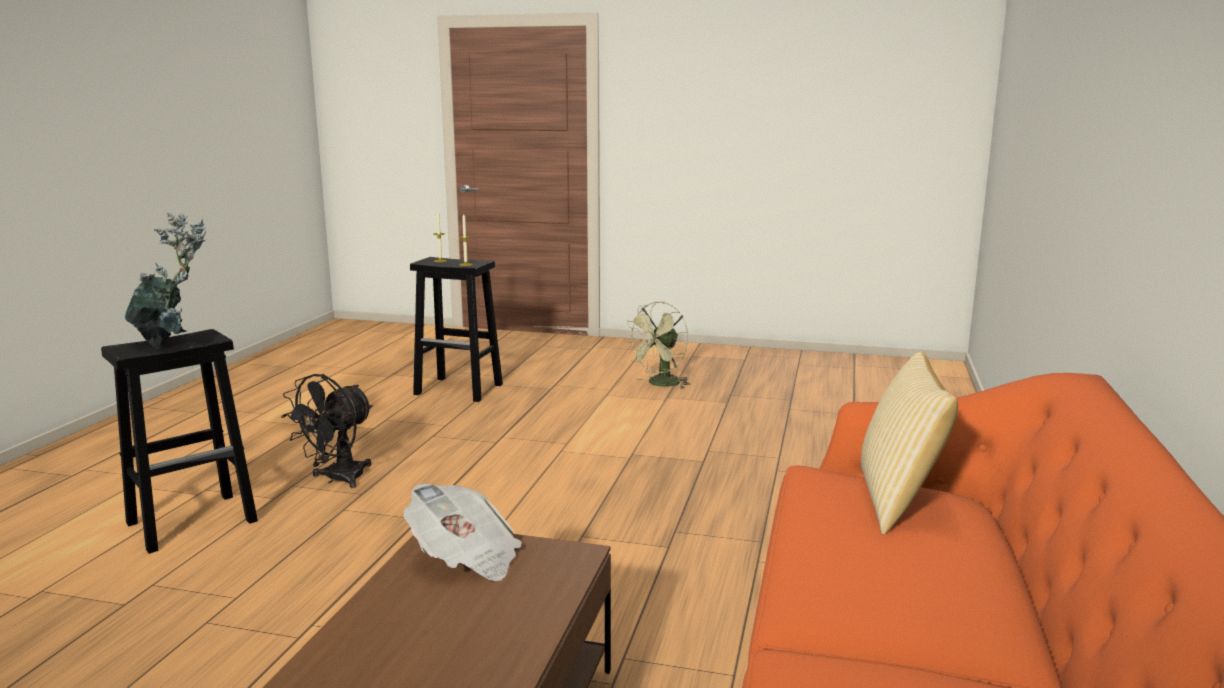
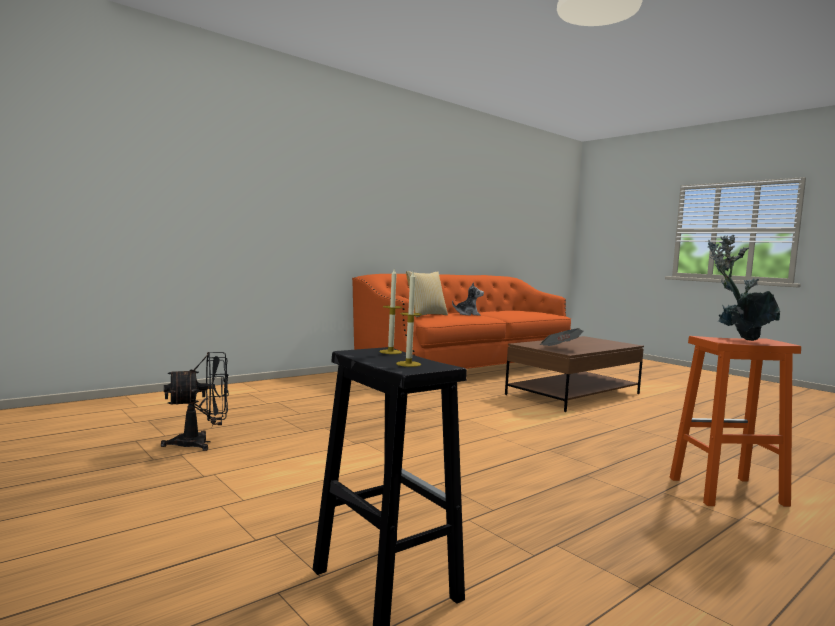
camera: 145 degrees left, 10 degrees down
black stool [101,329,258,554] -> orange stool [670,336,801,507]
black fan [281,374,373,488] -> black fan moved to [161,352,229,451]
green fan [624,301,690,389] -> none
none -> plush toy [452,282,484,316]

